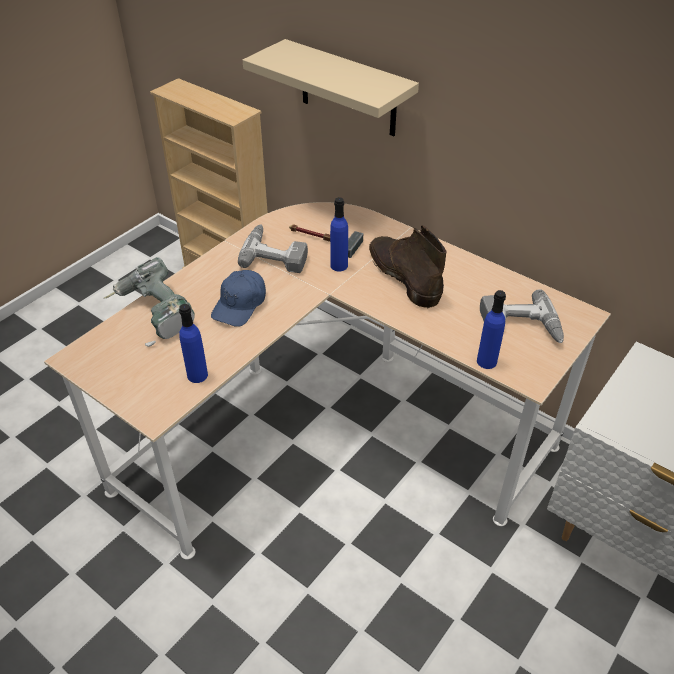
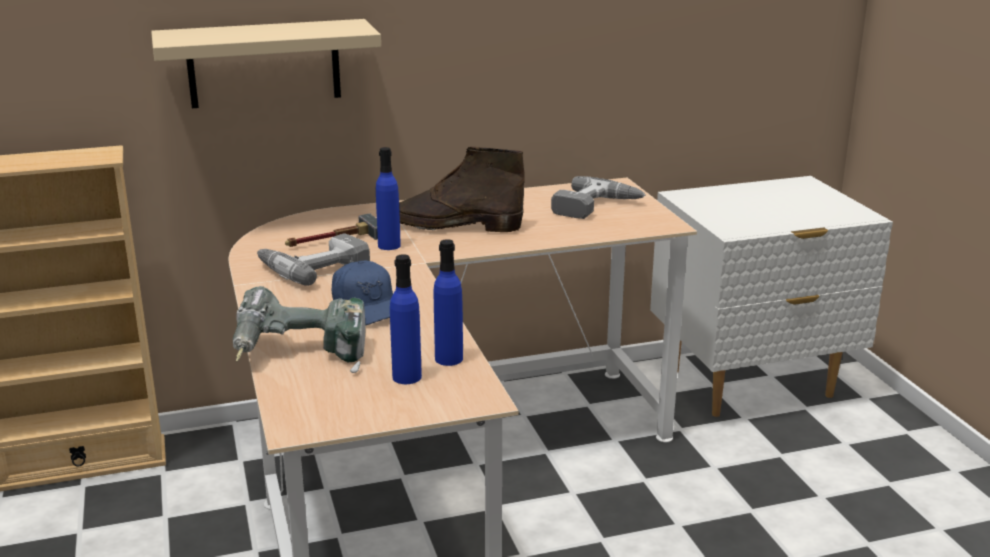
camera: 55 degrees left, 20 degrees down
blue bottle [477,290,506,369] -> blue bottle moved to [390,254,422,384]

